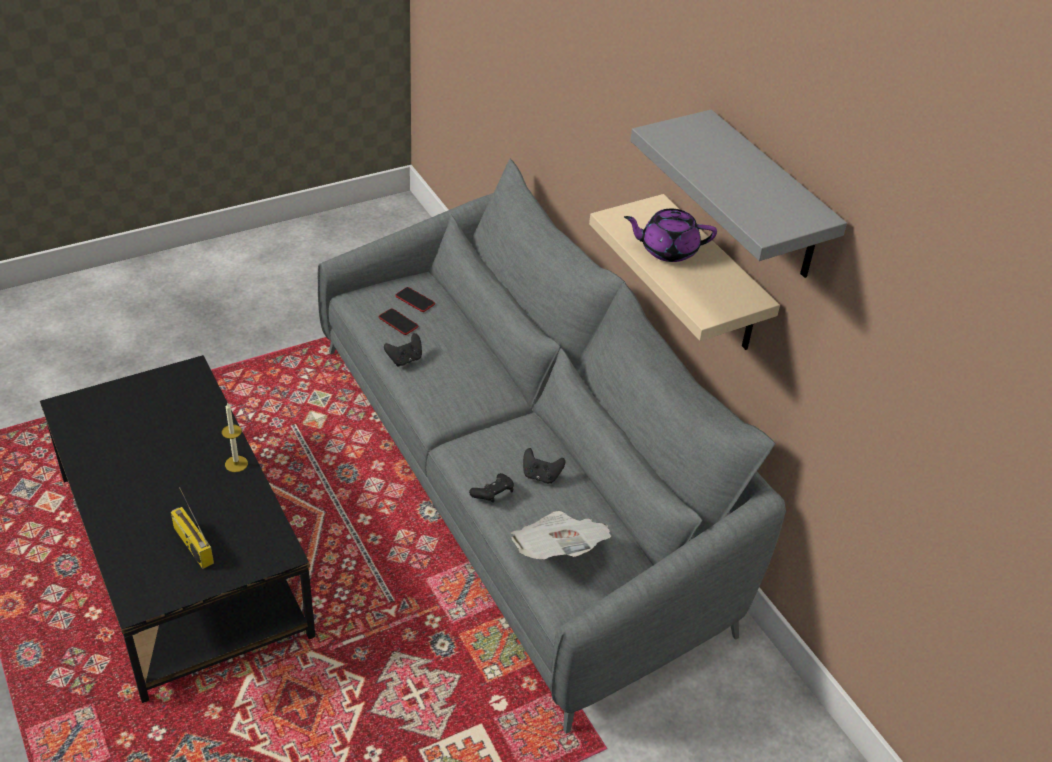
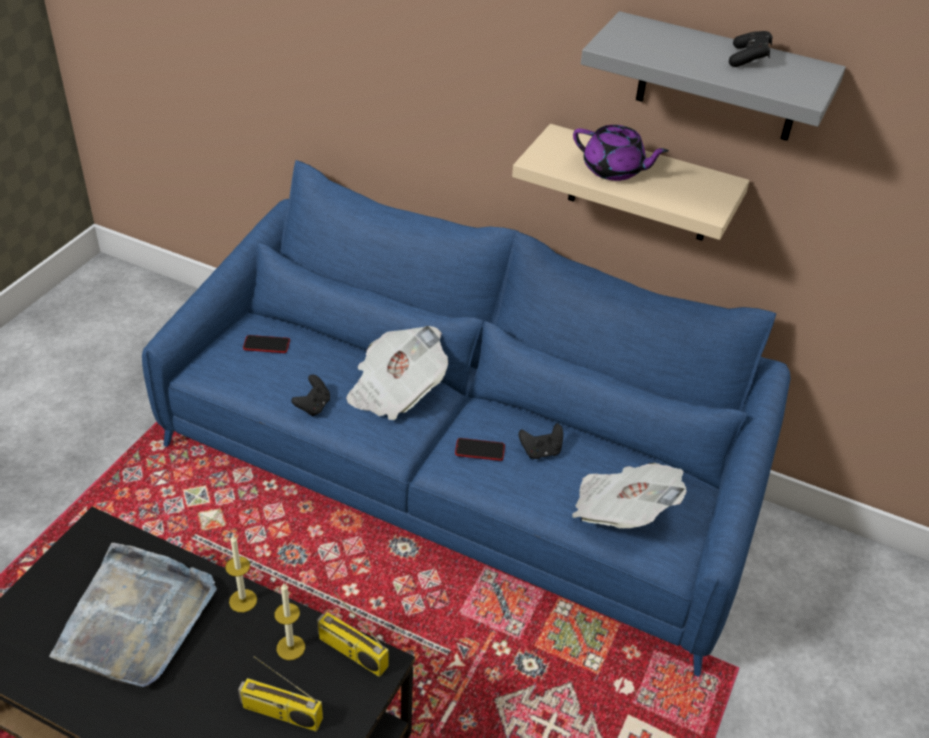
camera: 35 degrees left, 0 degrees up
grey sofa [318,159,786,734] -> blue sofa [142,160,791,677]
phone [379,308,418,335] -> phone moved to [455,438,505,461]
black game controller [469,473,514,503] -> black game controller moved to [729,31,773,67]
purple teapot [624,209,717,262] -> purple teapot turned 120 degrees counterclockwise [573,125,669,181]
none -> grey tray [49,543,217,687]
none -> candle [274,582,305,660]
none -> radio [317,591,389,677]
none -> newspaper [346,326,448,420]

